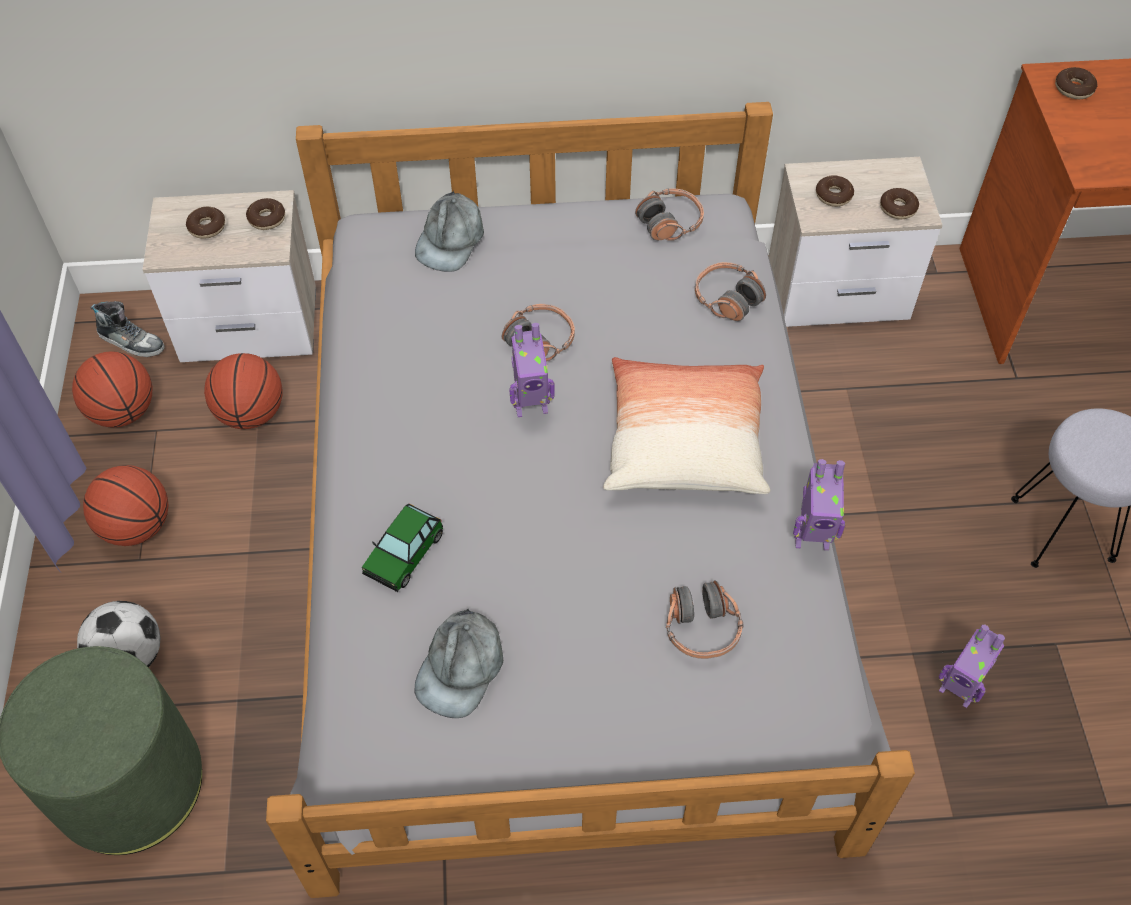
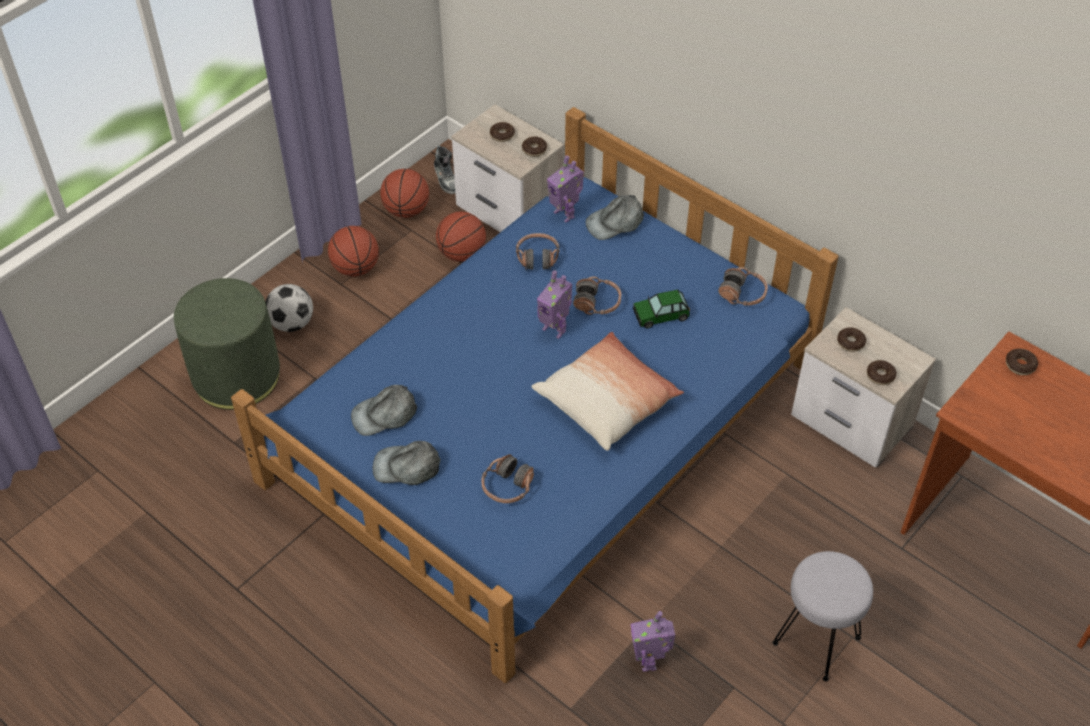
camera: 45 degrees right, 5 degrees down
grey bed [266,102,915,898] -> blue bed [231,107,839,683]
toy car [362,503,443,592] -> toy car moved to [633,290,690,328]
headphones [695,262,766,321] -> headphones moved to [516,233,560,270]
toy robot [793,459,845,550] -> toy robot moved to [547,155,584,223]
none -> grey cap [373,441,440,485]

